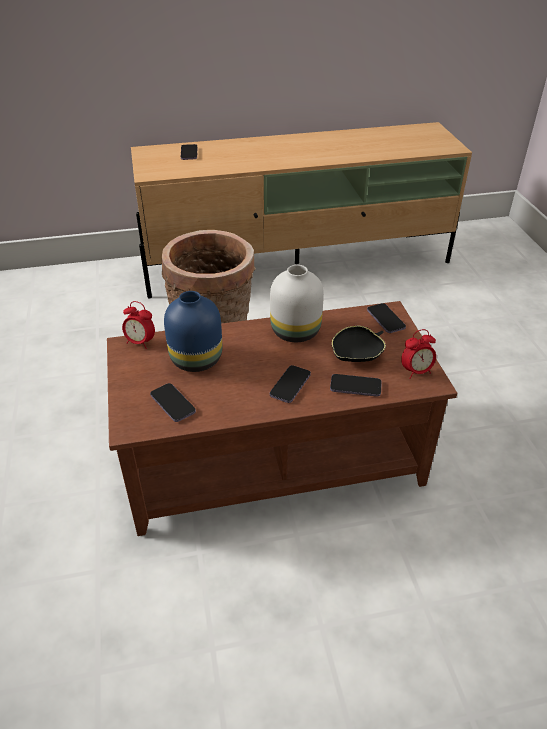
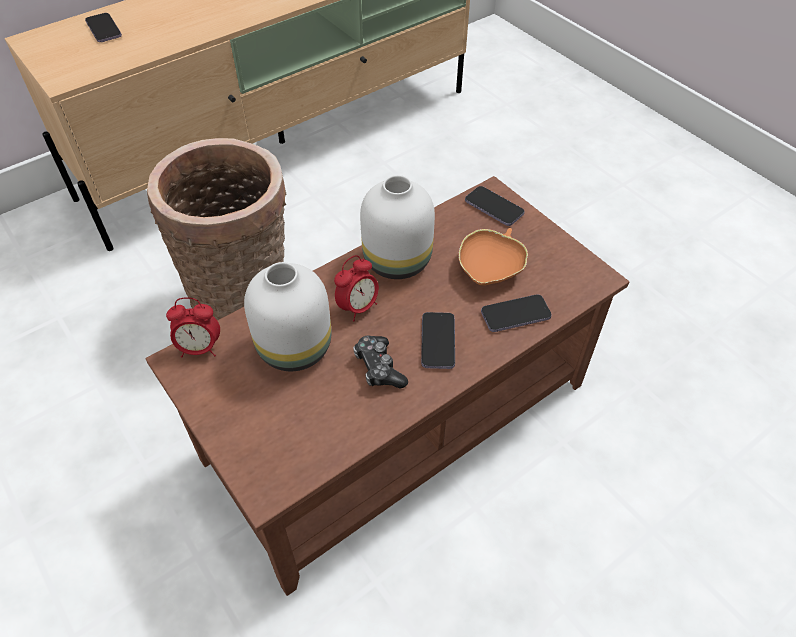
camera: 25 degrees left, 10 degrees up
phone [150,383,196,422] -> none
blue vase [164,291,222,372] -> white vase [244,262,332,371]
black bowl [332,325,386,362] -> orange bowl [459,228,528,286]
alarm clock [401,329,436,379] -> alarm clock moved to [334,255,379,322]
none -> game controller [353,336,408,389]

